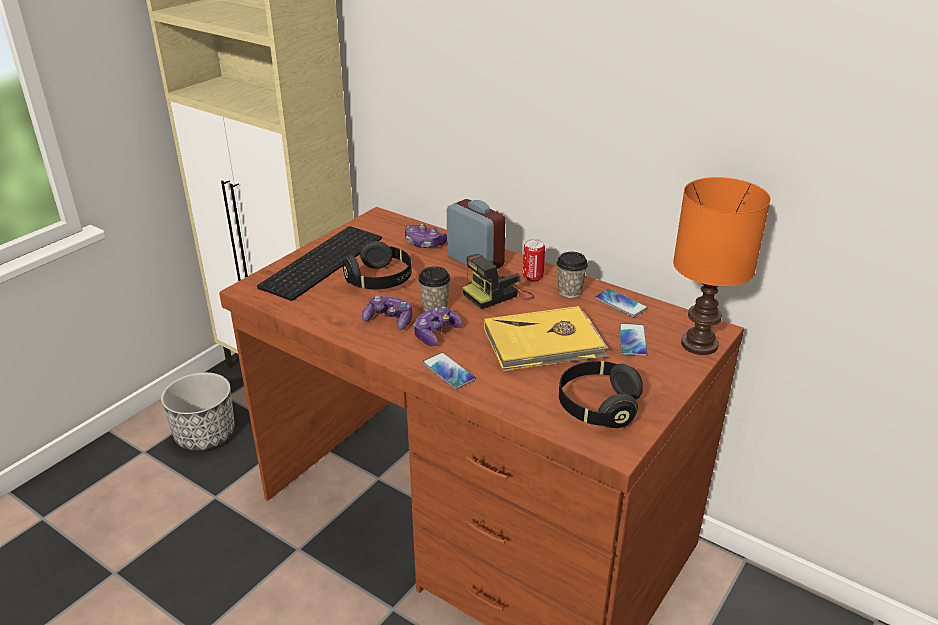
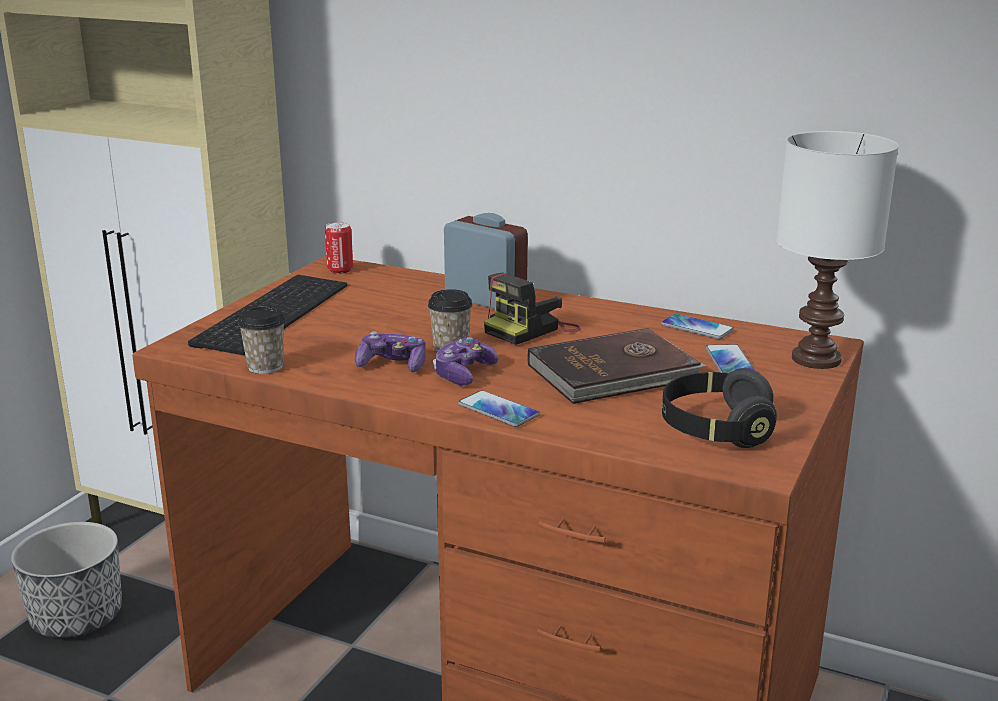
camera: 10 degrees left, 10 degrees down
black headphones [343,241,411,289] -> none
game controller [405,224,447,248] -> none
yellow book [484,306,608,371] -> brown book [527,328,706,404]
can [523,239,545,281] -> can moved to [325,222,353,274]
cup [557,252,588,298] -> cup moved to [238,306,285,374]
orange table lamp [673,177,771,355] -> white table lamp [776,131,899,369]

